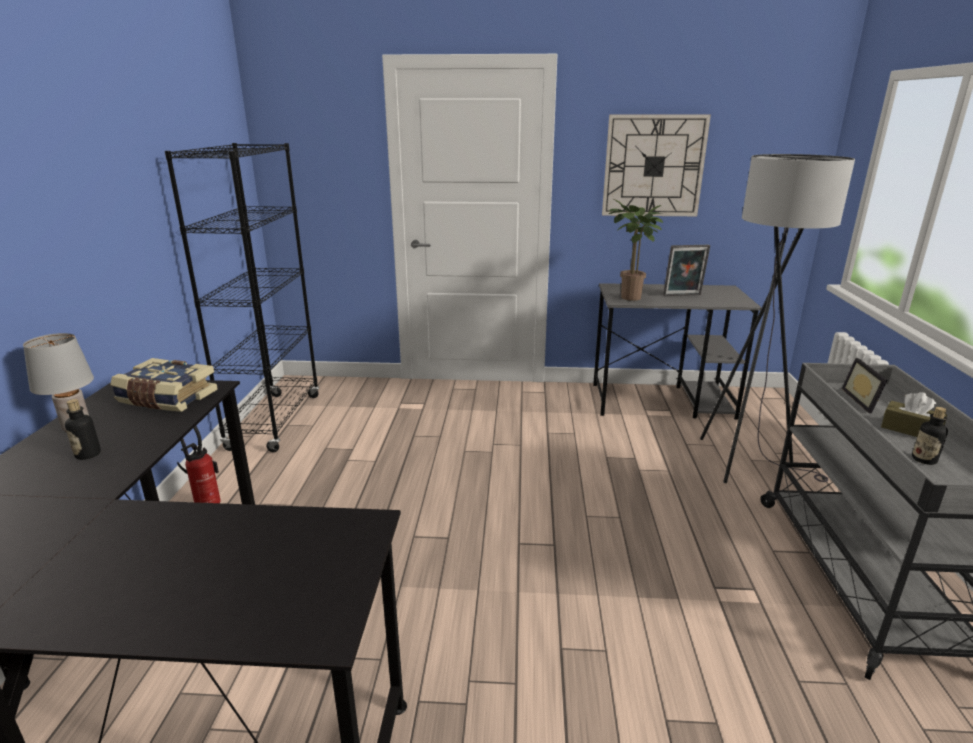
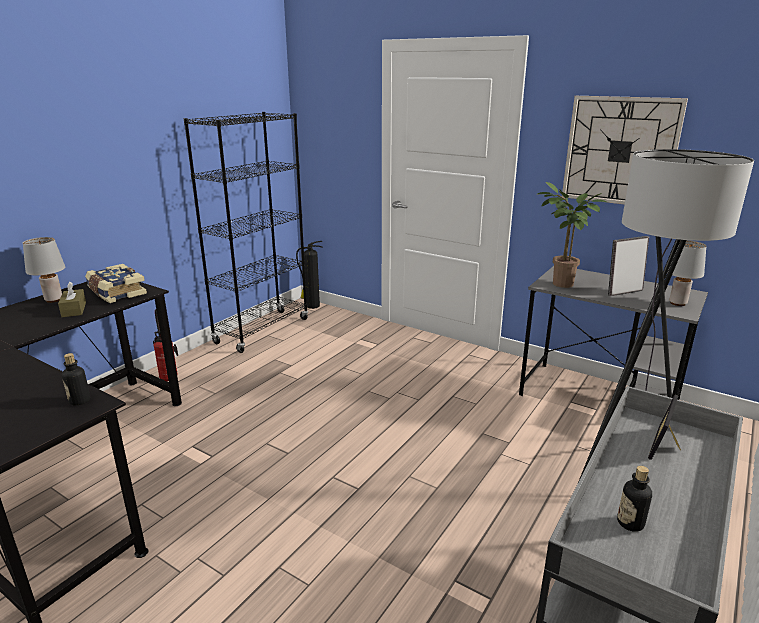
camera: 30 degrees right, 0 degrees up
bottle [65,399,101,460] -> bottle moved to [62,353,90,405]
picture frame [663,245,710,296] -> picture frame turned 135 degrees clockwise [608,236,649,296]
brown tissue box [881,392,947,437] -> brown tissue box moved to [58,282,86,317]
none -> fire extinguisher [296,241,322,309]
none -> grey table lamp [668,240,707,306]

